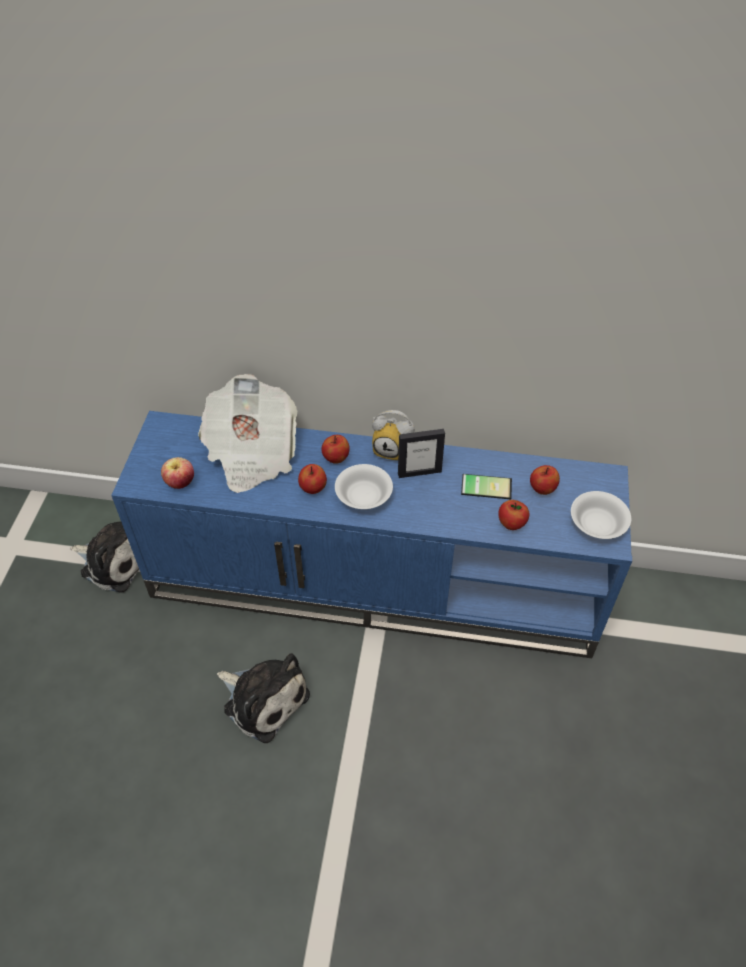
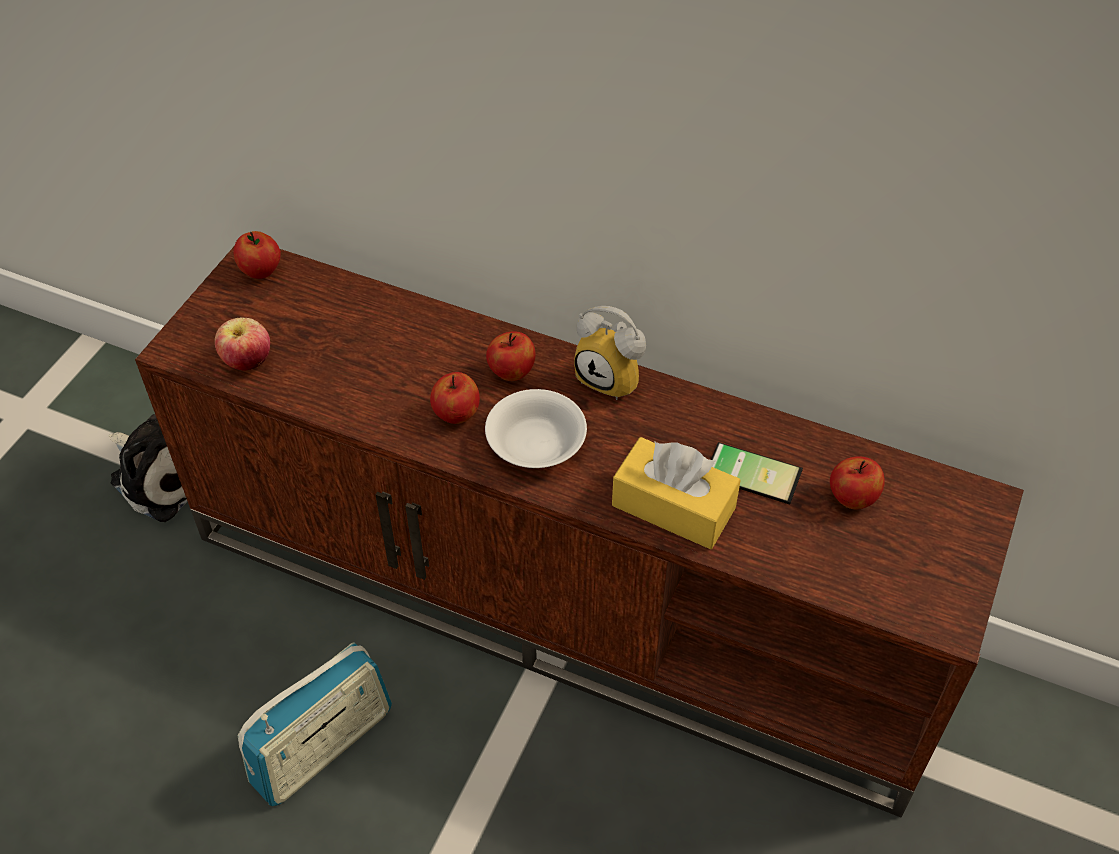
camera: 15 degrees right, 0 degrees up
blue tv stand [111,411,632,658] -> brown tv stand [135,247,1024,817]
newspaper [198,374,298,493] -> none
plush toy [217,653,310,743] -> radio [237,642,392,807]
picture frame [398,429,445,478] -> none
apple [498,500,529,530] -> apple moved to [234,231,281,279]
white bowl [571,491,631,539] -> none
none -> yellow tissue box [612,437,741,549]

